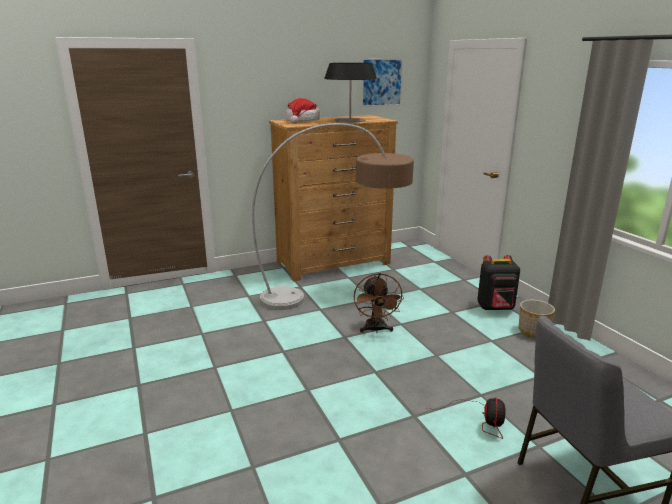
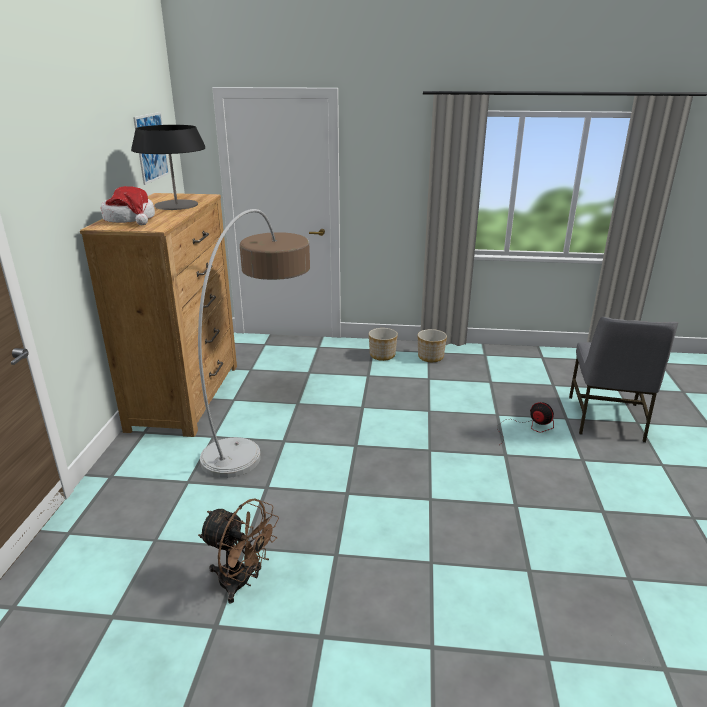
camera: 60 degrees left, 5 degrees up
brown fan [354,273,404,333] -> brown fan moved to [198,498,279,604]
black backpack [477,255,520,310] -> planter [369,328,398,361]

